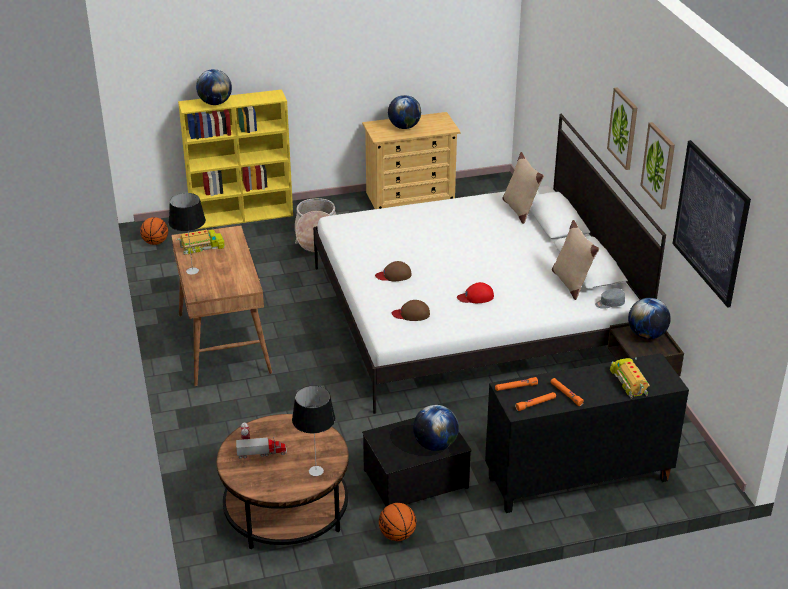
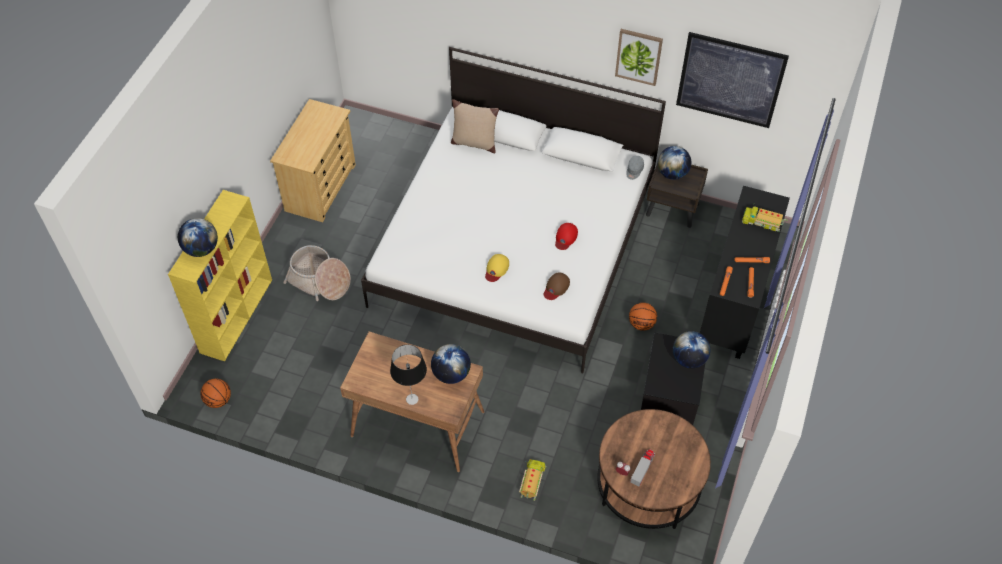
camera: 55 degrees left, 20 degrees up
toy truck [176,227,225,255] -> toy truck moved to [519,459,547,501]
table lamp [292,386,335,476] -> none
brown cap [375,261,412,281] -> yellow cap [485,254,509,282]
basketball [379,503,416,541] -> basketball moved to [629,302,657,331]
globe [388,95,421,129] -> globe moved to [431,344,471,384]
beige pillow [552,220,599,300] -> none
picture [607,87,637,170] -> none

